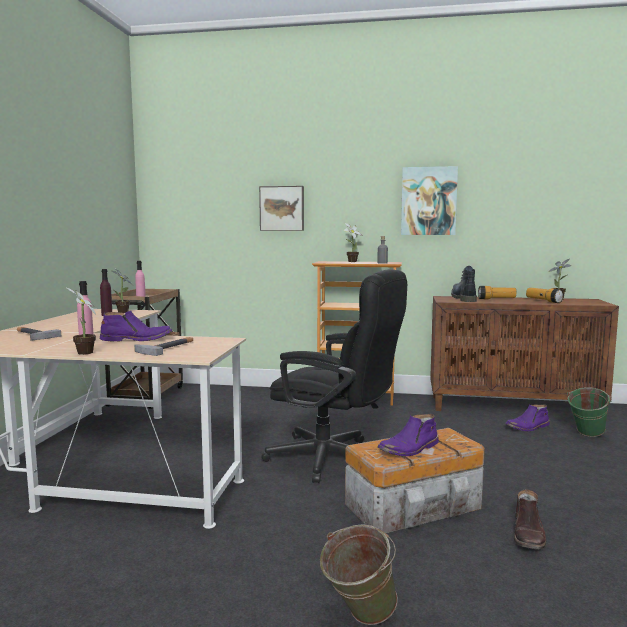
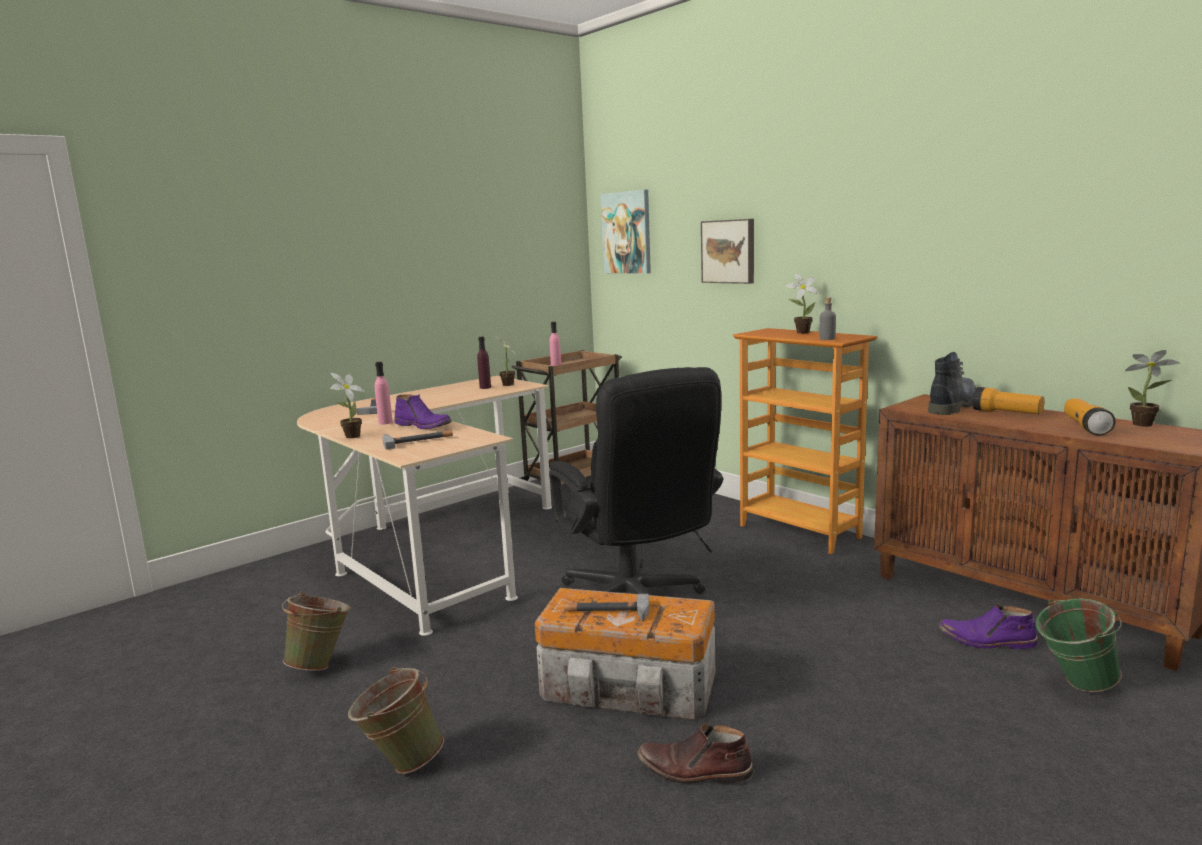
camera: 40 degrees right, 5 degrees up
purple boot [378,414,439,456] -> hammer [564,594,649,622]
picture [401,166,458,235] -> picture moved to [600,190,651,274]
brown boot [514,489,546,550] -> brown boot turned 45 degrees clockwise [638,723,753,784]
none -> green bucket [282,591,351,671]

